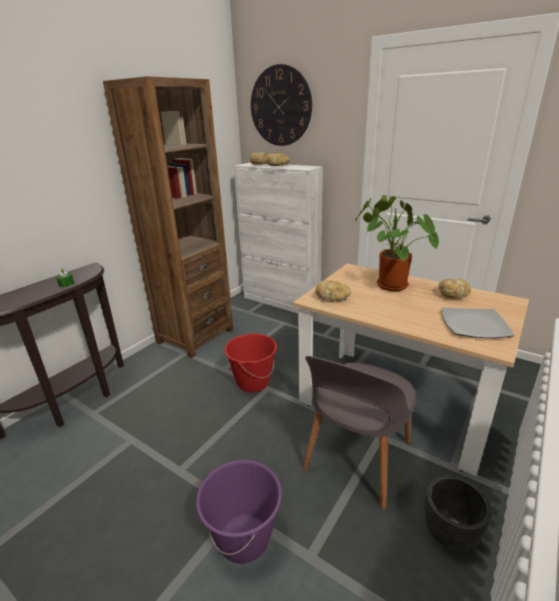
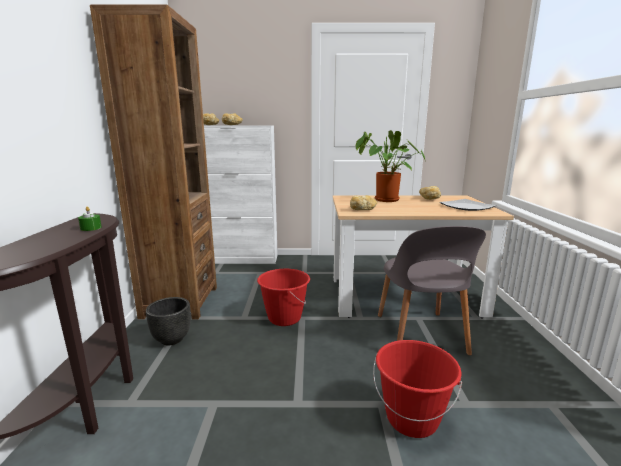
camera: 35 degrees left, 10 degrees down
purple bucket [196,460,282,564] -> red bucket [373,340,462,438]
wall clock [251,64,312,146] -> none
black planter [424,476,491,551] -> black planter moved to [146,297,191,346]

